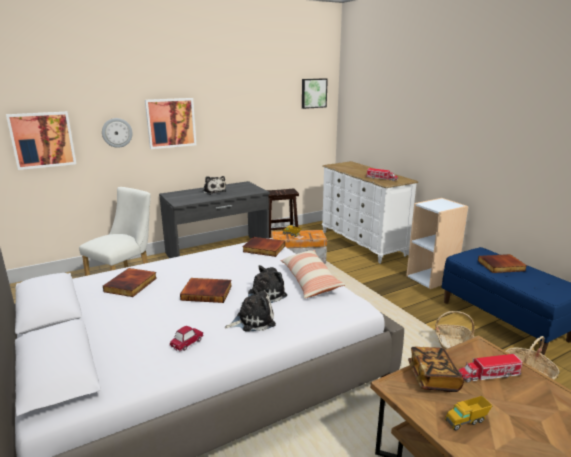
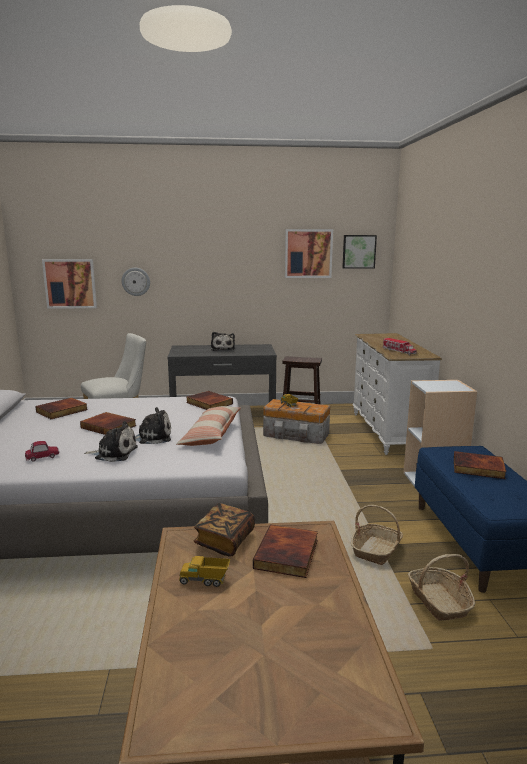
camera: 25 degrees right, 5 degrees down
picture [145,98,196,149] -> picture moved to [285,229,333,278]
toy truck [458,354,523,383] -> book [253,525,318,578]

